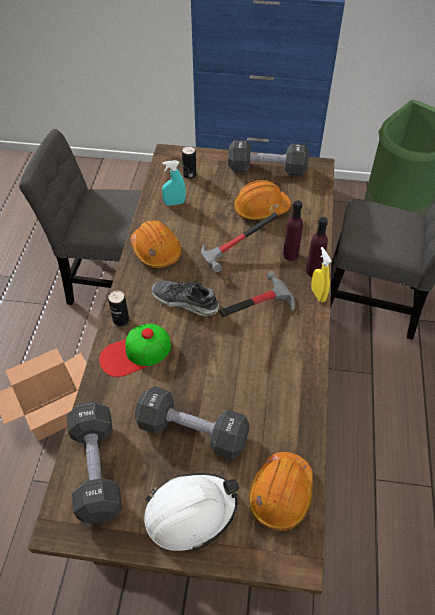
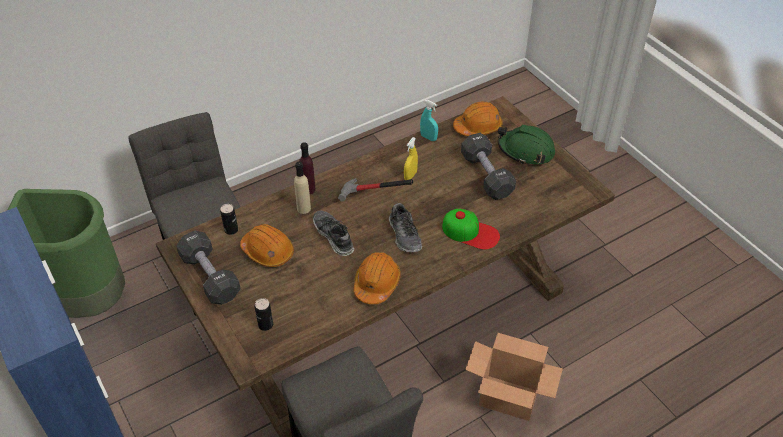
camera: 130 degrees left, 5 degrees down
black dumbbell [67,402,122,524] -> none
can [108,291,129,326] -> can moved to [220,204,238,235]
white hard hat [144,473,239,551] -> green hard hat [498,125,555,164]
turquoise spray bottle [162,160,186,206] -> turquoise spray bottle moved to [420,100,438,141]
hammer [201,212,279,272] -> shoe [313,210,354,256]
purple bottle [283,200,303,261] -> beige bottle [294,161,311,214]
yellow spray bottle [311,247,332,302] -> yellow spray bottle moved to [404,137,418,180]

